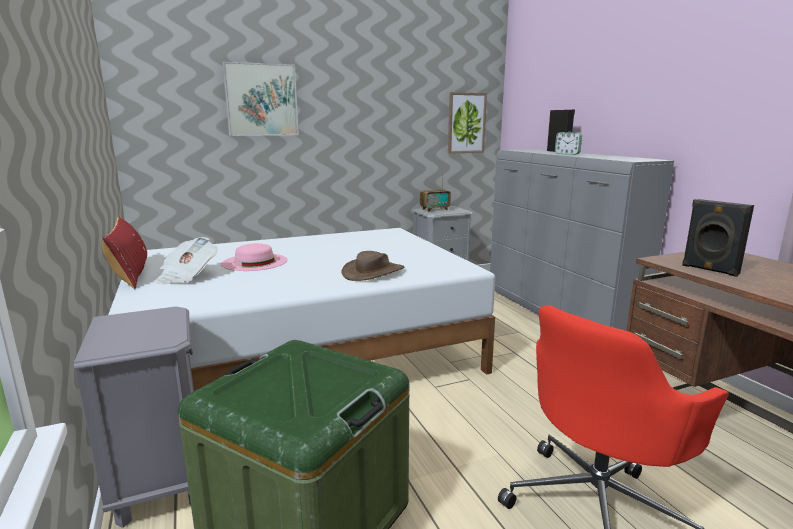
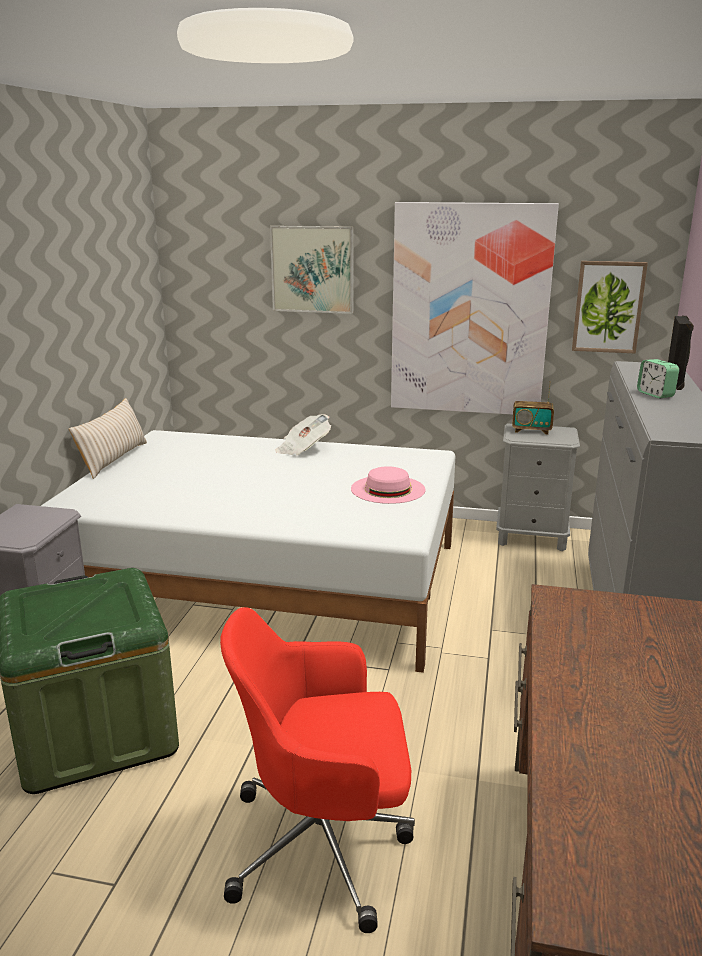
camera: 35 degrees right, 5 degrees up
red pillow [101,216,147,289] -> beige pillow [69,398,147,479]
newspaper [156,237,218,285] -> newspaper moved to [275,414,331,455]
pink hat [221,243,287,271] -> pink hat moved to [351,466,426,504]
brown hat [341,251,404,281] -> none
black speaker [682,199,754,277] -> none
none -> picture [391,202,559,415]

